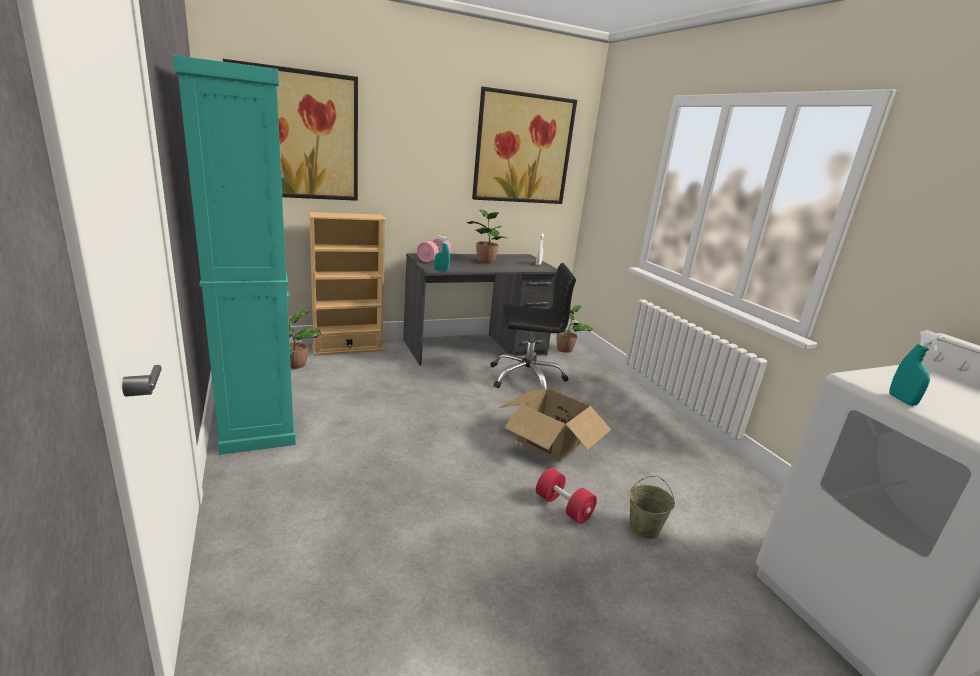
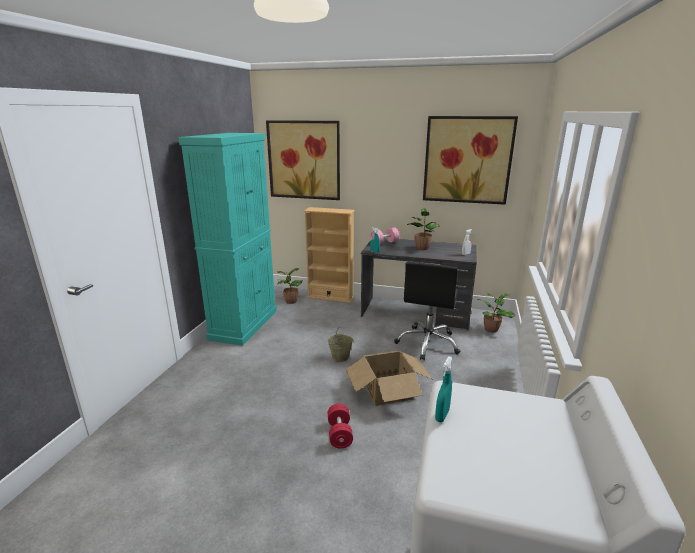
camera: 40 degrees right, 0 degrees up
black office chair [490,263,576,389] -> black office chair turned 75 degrees clockwise [394,262,460,360]
beige bucket [630,476,675,539] -> beige bucket moved to [328,327,353,362]

